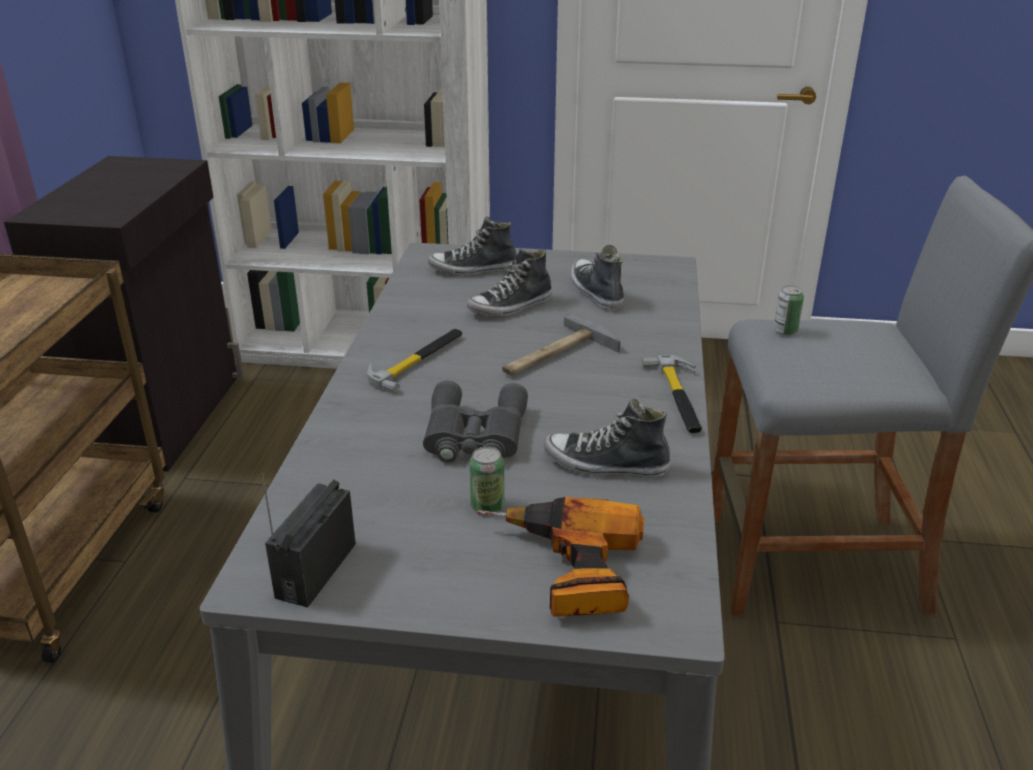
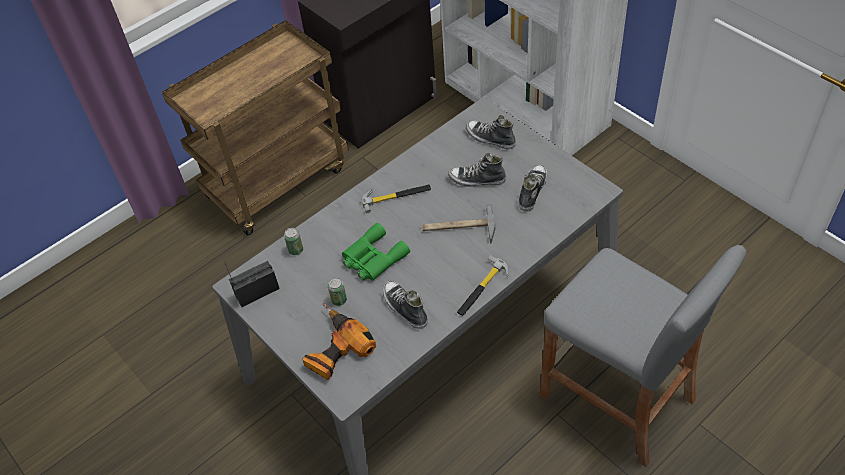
camera: 45 degrees right, 20 degrees up
grey binoculars [423,380,528,463] -> green binoculars [342,223,410,281]
can [774,286,804,335] -> can moved to [284,228,303,255]

